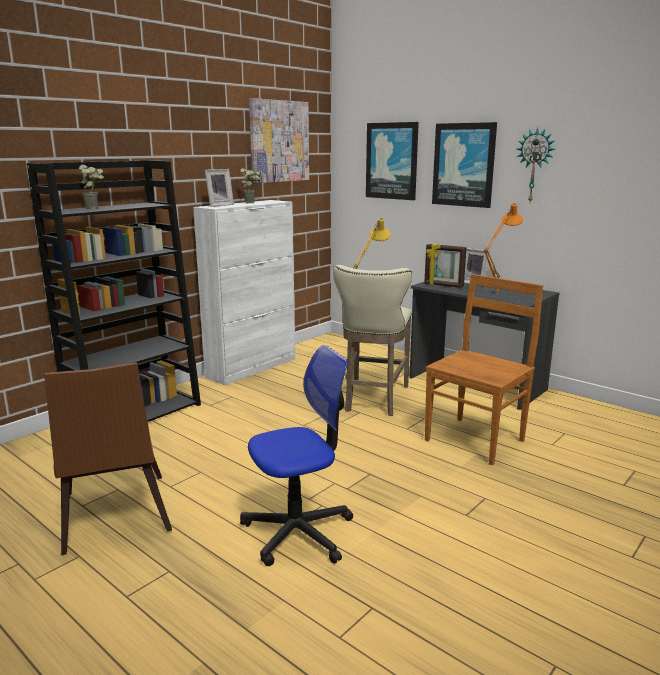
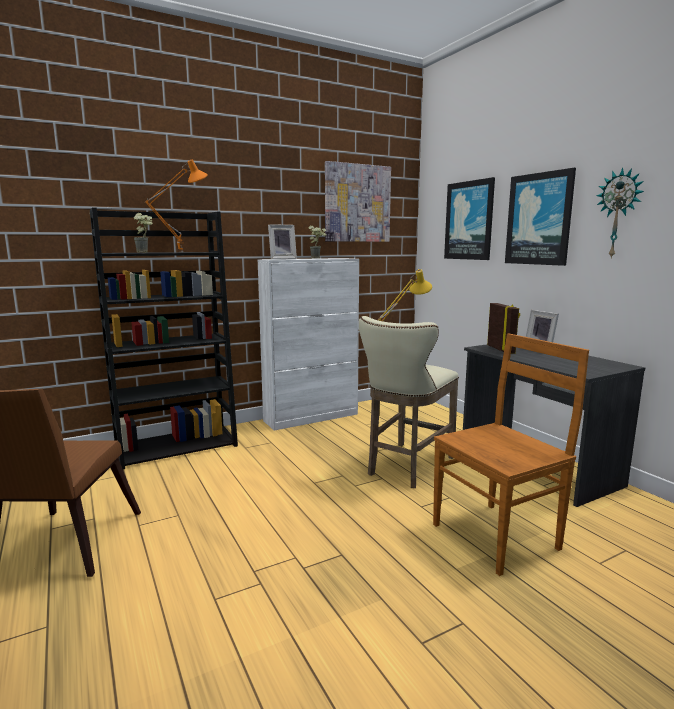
camera: 20 degrees right, 5 degrees down
office chair [240,345,353,566] -> none
picture frame [424,244,467,288] -> picture frame turned 150 degrees counterclockwise [487,303,520,354]
orange table lamp [484,203,523,293] -> orange table lamp moved to [145,159,208,250]

